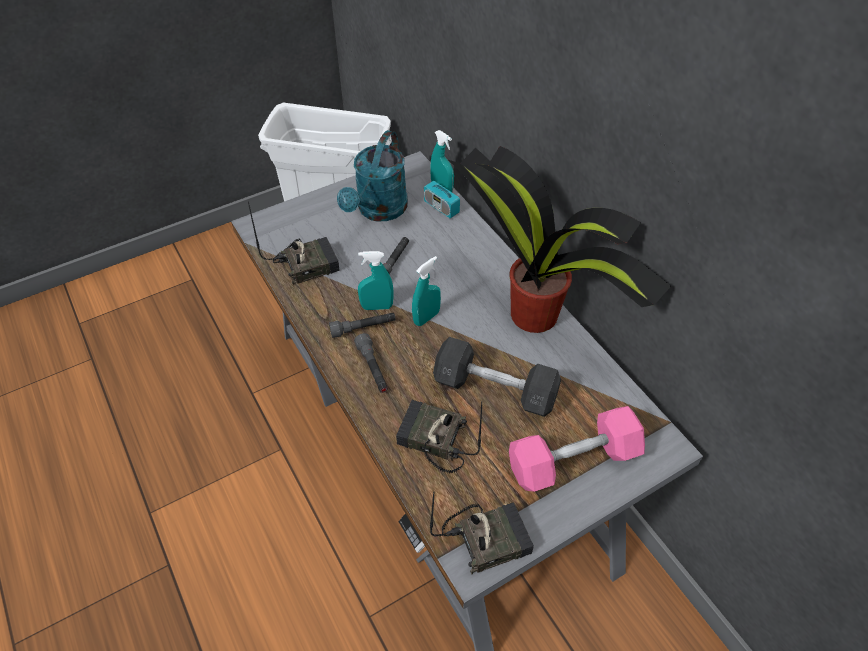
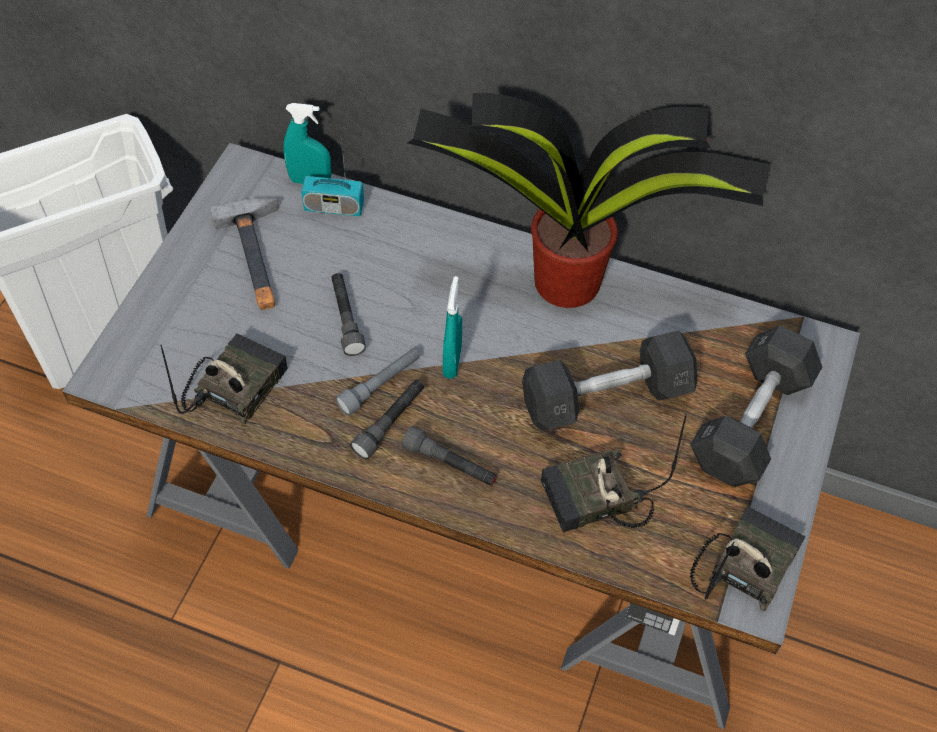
camera: 40 degrees left, 5 degrees up
turquoise watering can [337,130,408,221] -> hammer [210,199,279,310]
turquoise spray bottle [358,251,394,310] -> grey flashlight [335,348,420,416]
pink dumbbell [509,406,645,492] -> grey dumbbell [690,325,822,487]

